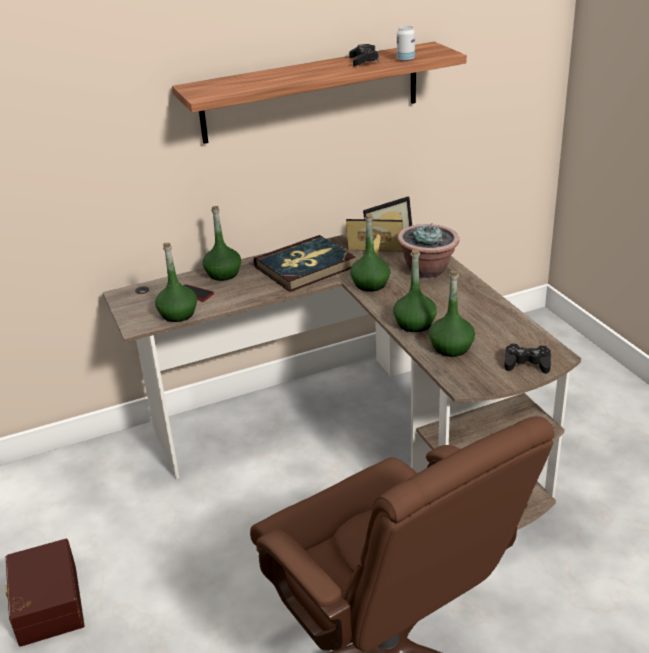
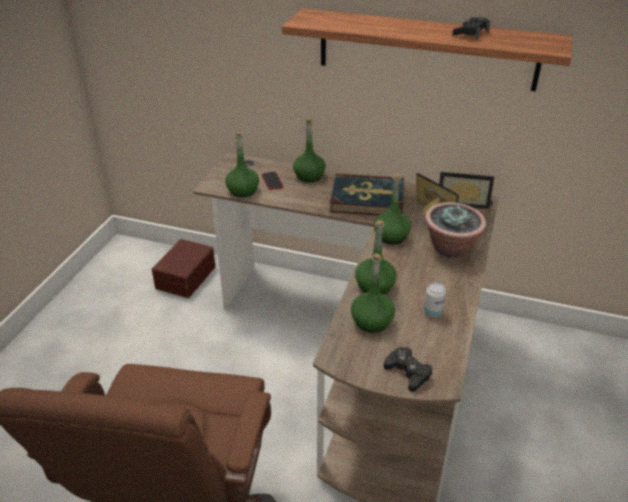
camera: 40 degrees right, 5 degrees up
brown storage box [5,539,84,647] -> brown storage box moved to [152,239,215,298]
can [397,26,415,62] -> can moved to [424,282,446,317]

